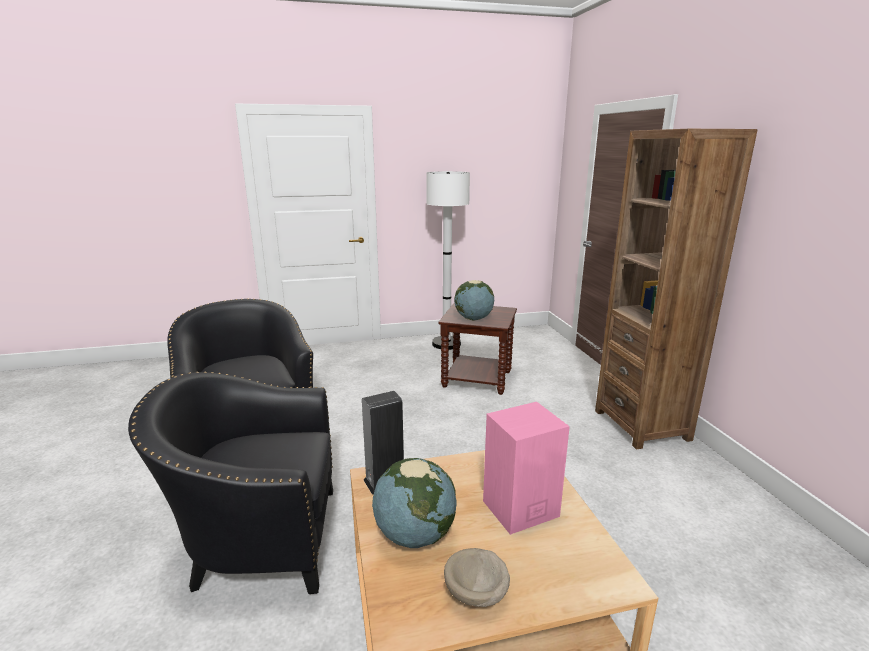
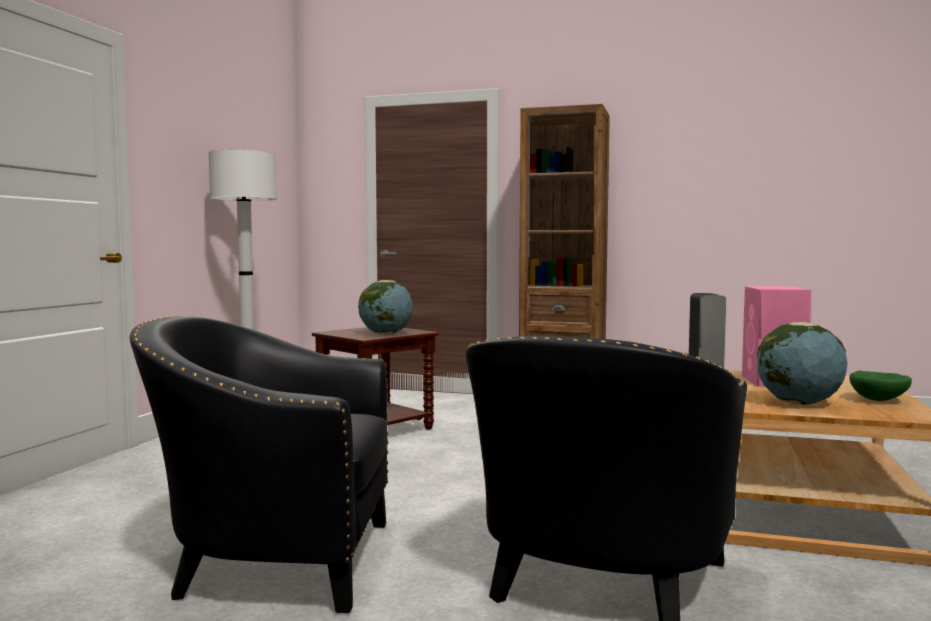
camera: 60 degrees left, 15 degrees down
beige bowl [444,548,510,607] -> green bowl [849,371,912,401]

